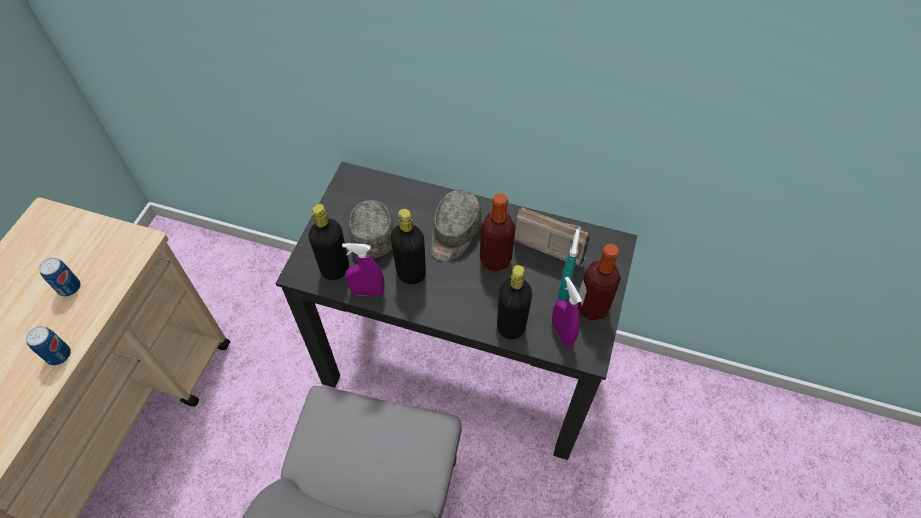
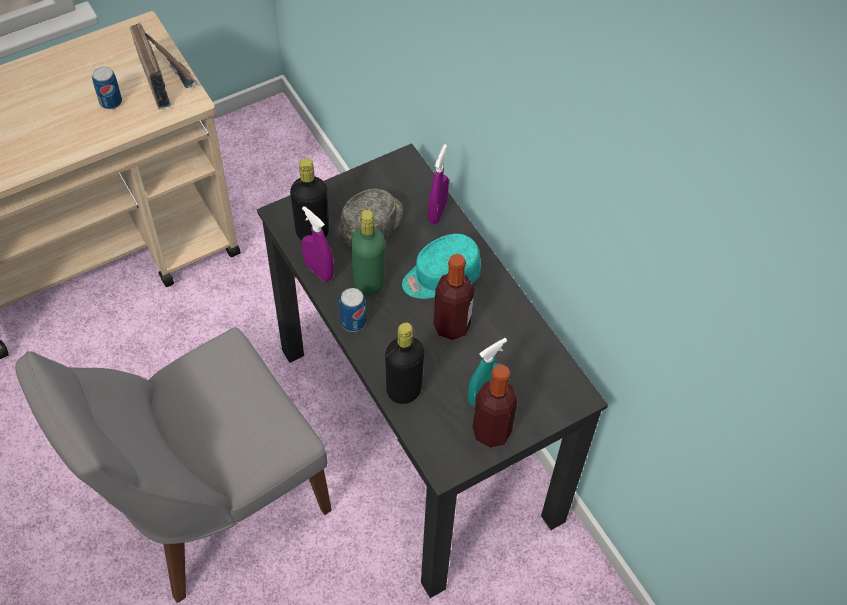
camera: 40 degrees right, 0 degrees up
can [26,326,71,366] -> can moved to [339,288,366,332]
black bottle [391,209,426,284] -> green bottle [351,210,385,295]
grey cap [430,190,482,261] -> turquoise cap [402,234,481,299]
radio [514,207,590,267] -> radio moved to [130,22,198,109]
purple spray bottle [552,277,582,347] -> purple spray bottle moved to [428,144,449,224]

